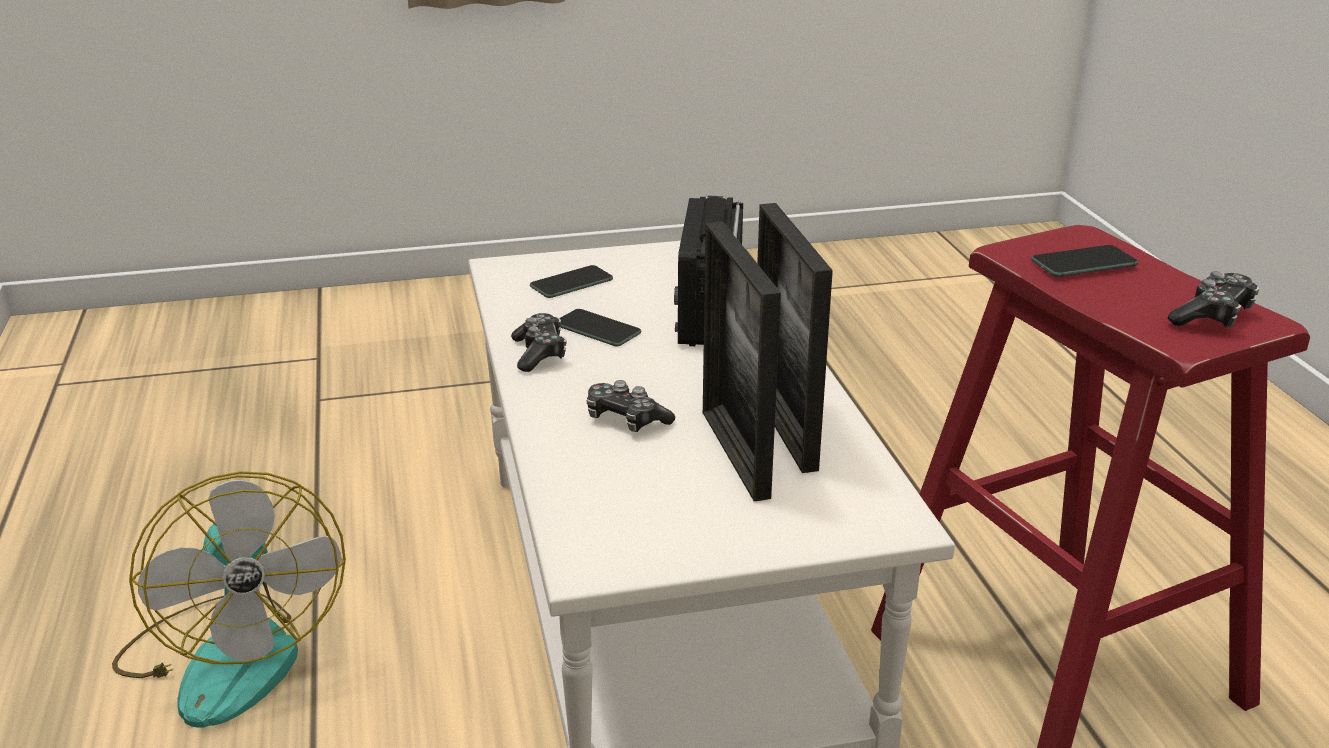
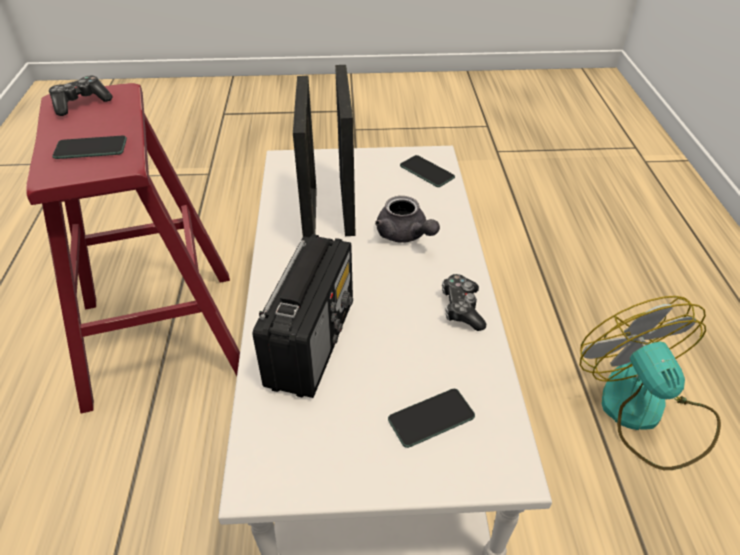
camera: 170 degrees left, 15 degrees up
phone [559,309,641,346] -> phone moved to [400,155,455,187]
game controller [587,380,675,432] -> grey teapot [375,196,440,243]

